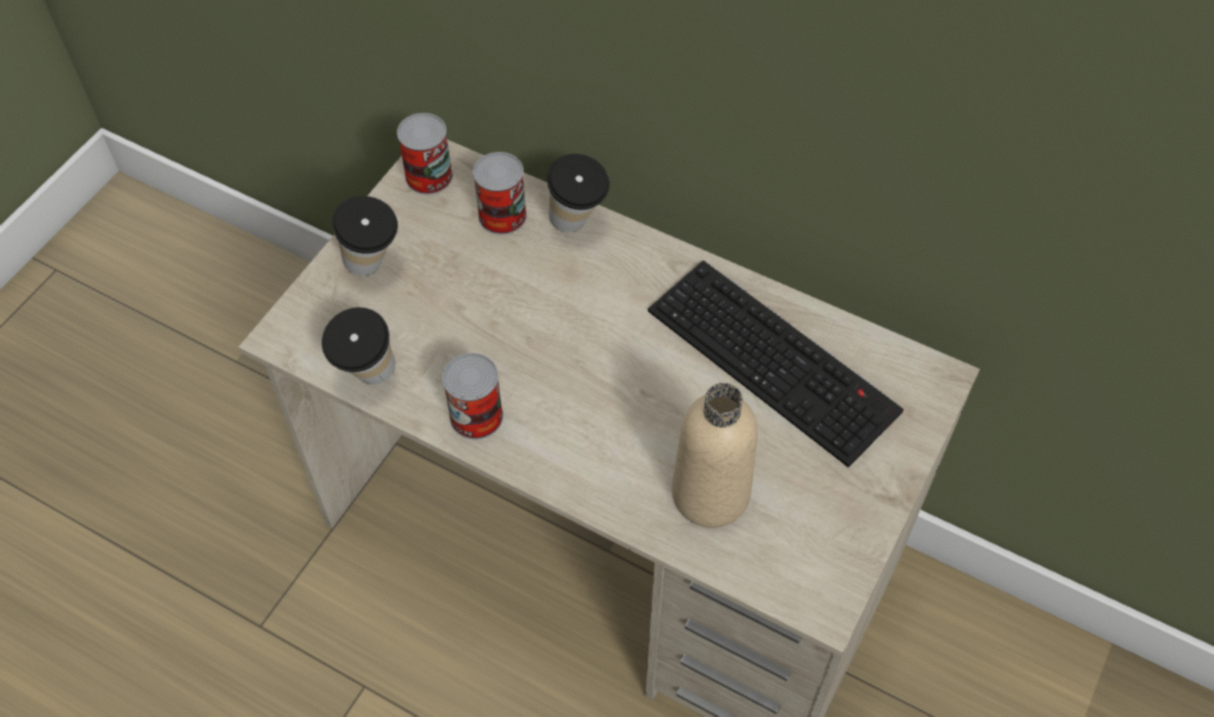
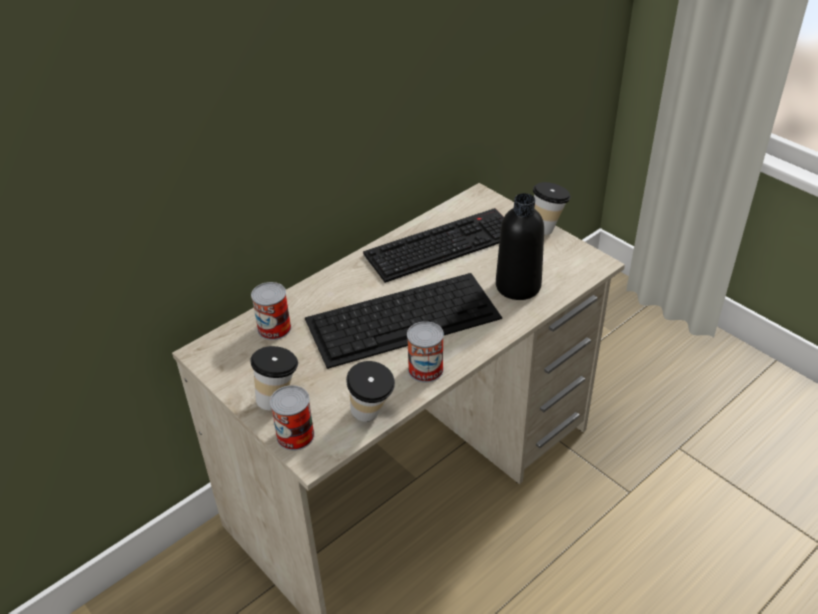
camera: 70 degrees left, 15 degrees down
can [397,113,453,195] -> can moved to [270,385,315,451]
cup [547,154,610,232] -> cup moved to [533,182,571,235]
beige bottle [672,383,758,527] -> black bottle [496,193,544,300]
none -> keyboard [305,273,502,369]

